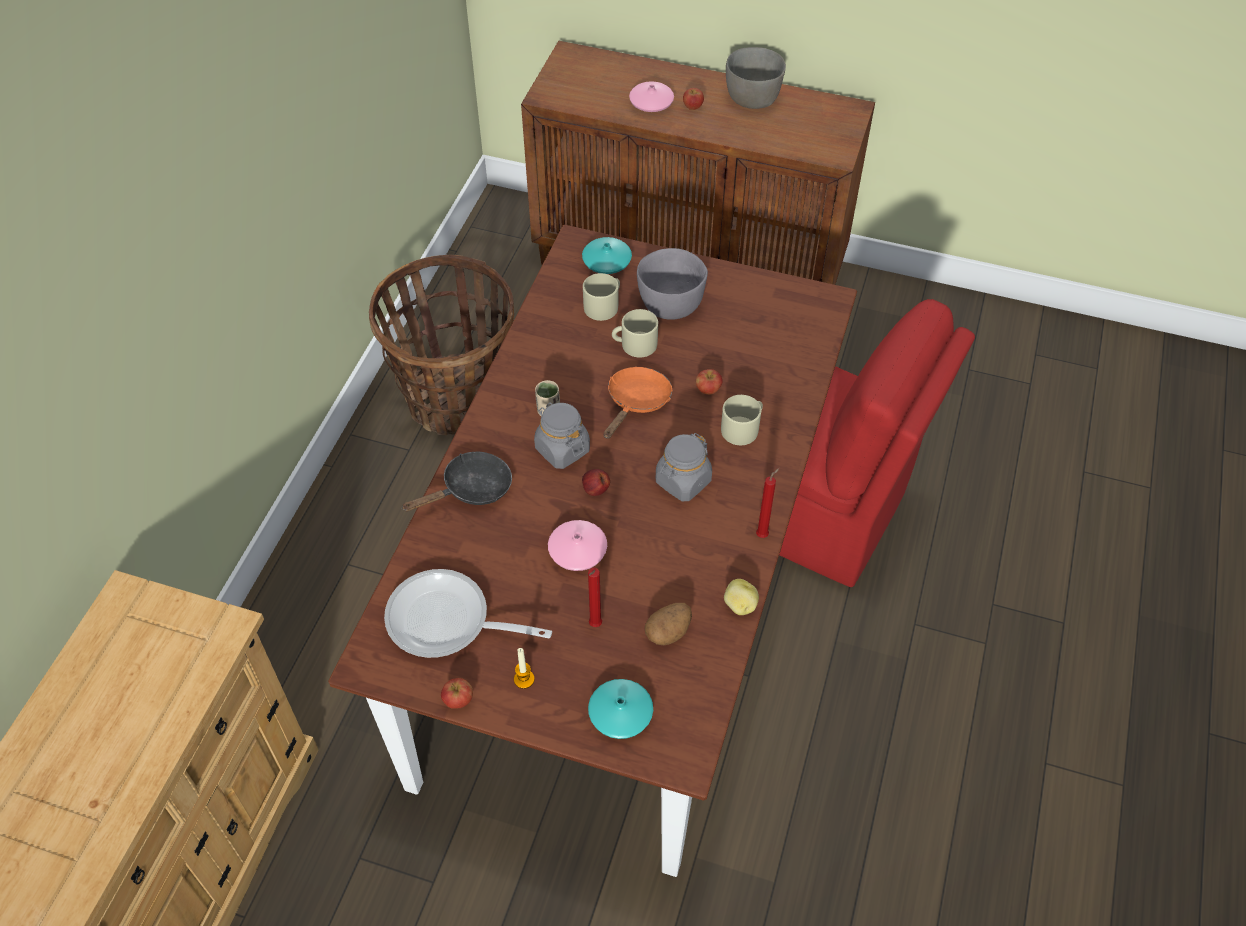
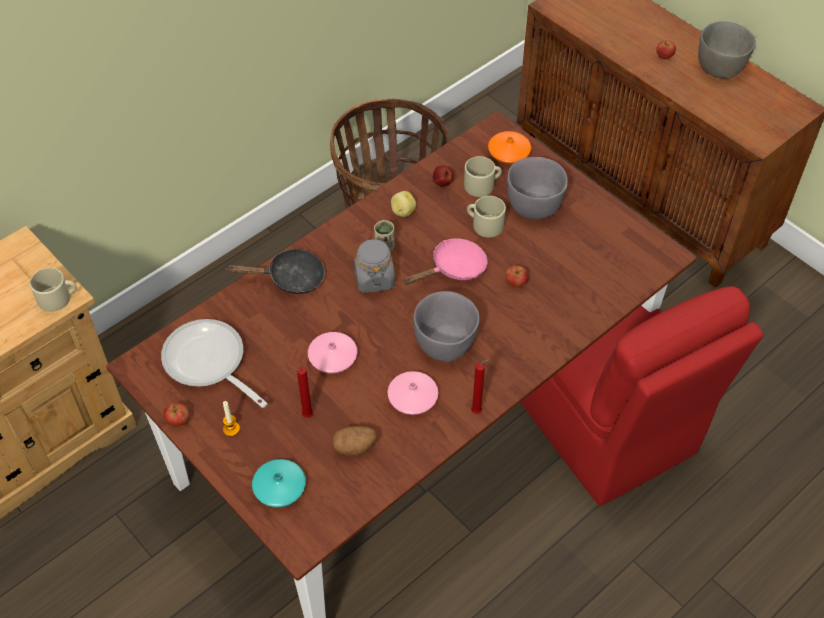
camera: 30 degrees right, 0 degrees up
turquoise vase [582,237,632,274] -> orange vase [488,131,531,164]
apple [582,469,610,496] -> apple moved to [433,166,454,187]
orange frying pan [604,367,672,439] -> pink frying pan [404,239,488,285]
pink vase [629,81,674,112] -> pink vase moved to [387,371,438,415]
grey jar [656,433,712,501] -> grey bowl [413,291,479,362]
beige mug [721,395,763,445] -> beige mug moved to [30,268,77,312]
potato [724,579,759,615] -> potato moved to [391,191,416,217]

